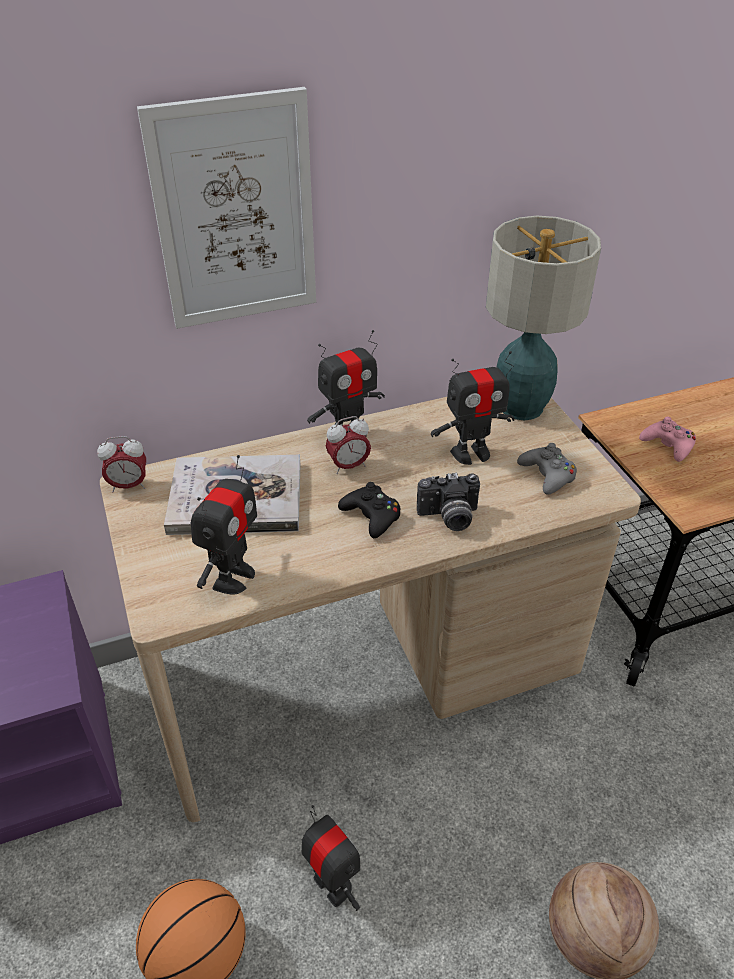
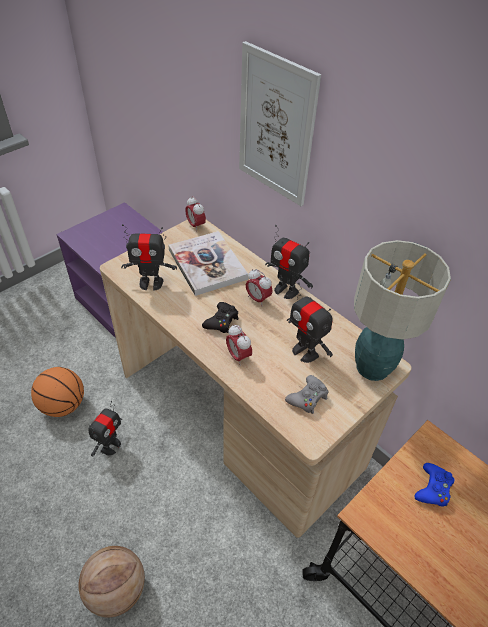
camera: 65 degrees right, 5 degrees up
camera [417,473,480,531] -> alarm clock [226,325,252,366]
pink game controller [639,417,696,462] -> blue game controller [414,463,454,507]

